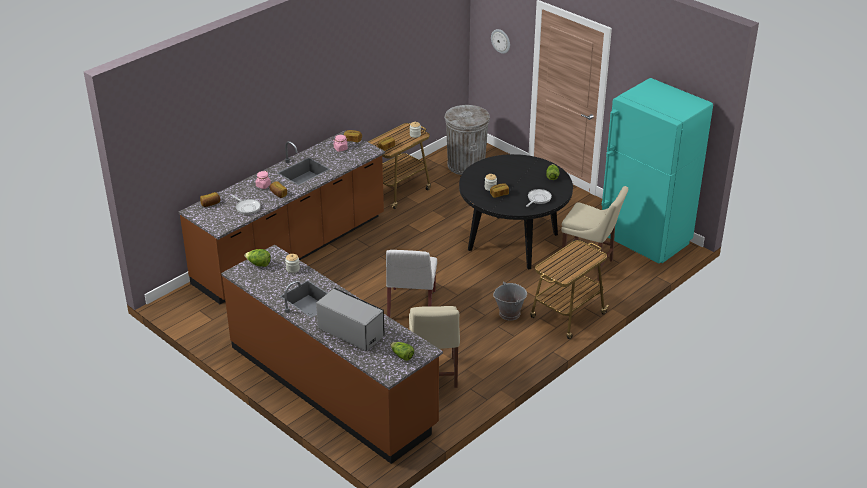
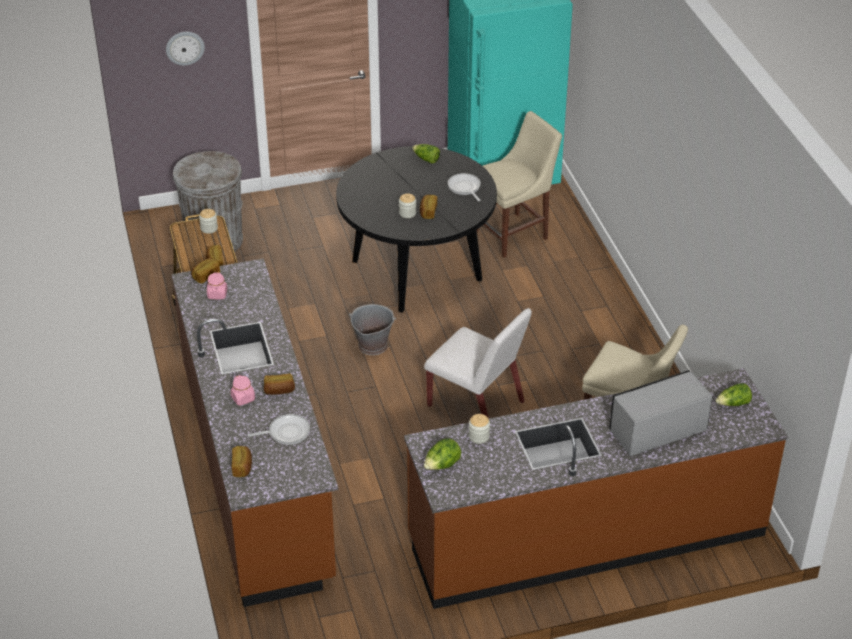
camera: 60 degrees left, 5 degrees up
grey bucket [493,282,527,320] -> grey bucket moved to [349,304,396,355]
cart [530,240,609,339] -> none

